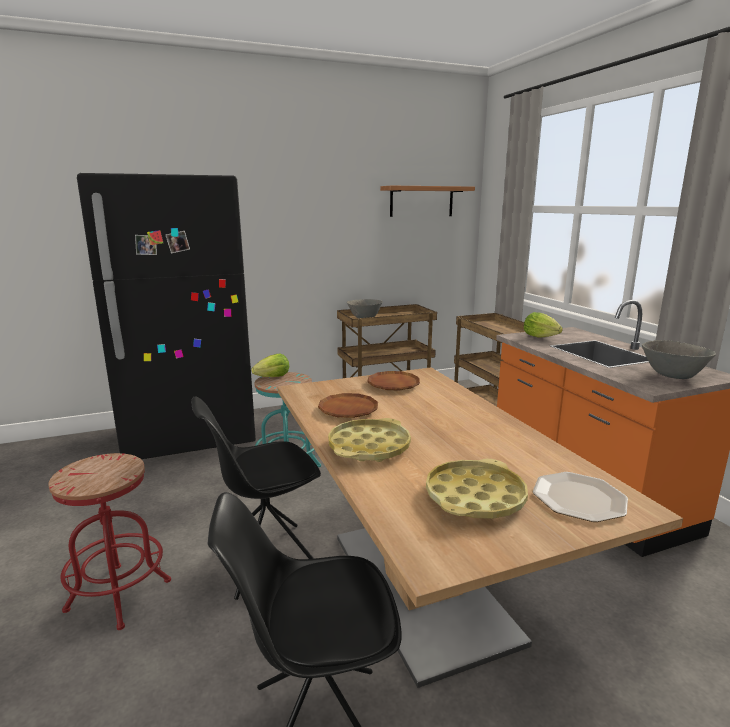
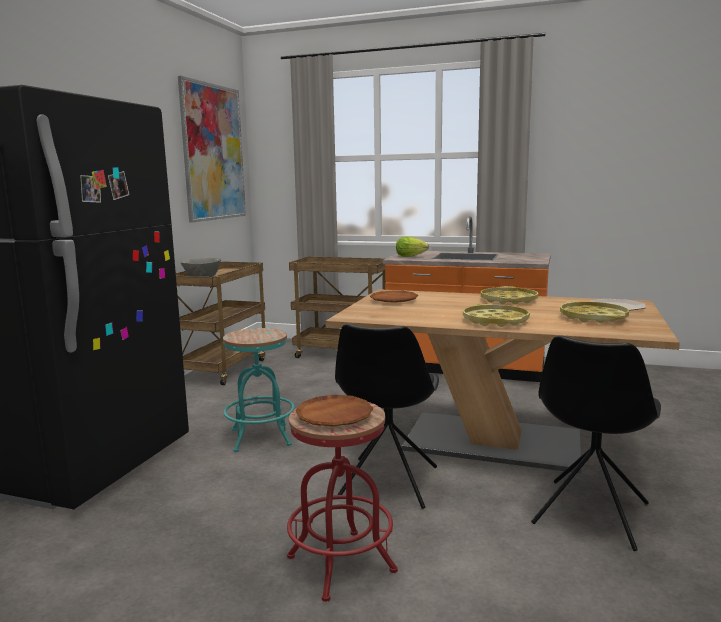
camera: 50 degrees left, 5 degrees down
lettuce [251,353,289,377] -> none
brown plate [318,393,378,418] -> brown plate moved to [295,395,373,427]
shelf [380,186,475,217] -> picture [178,76,246,223]
grey bowl [642,340,716,379] -> none
none -> yellow tray [481,286,538,305]

